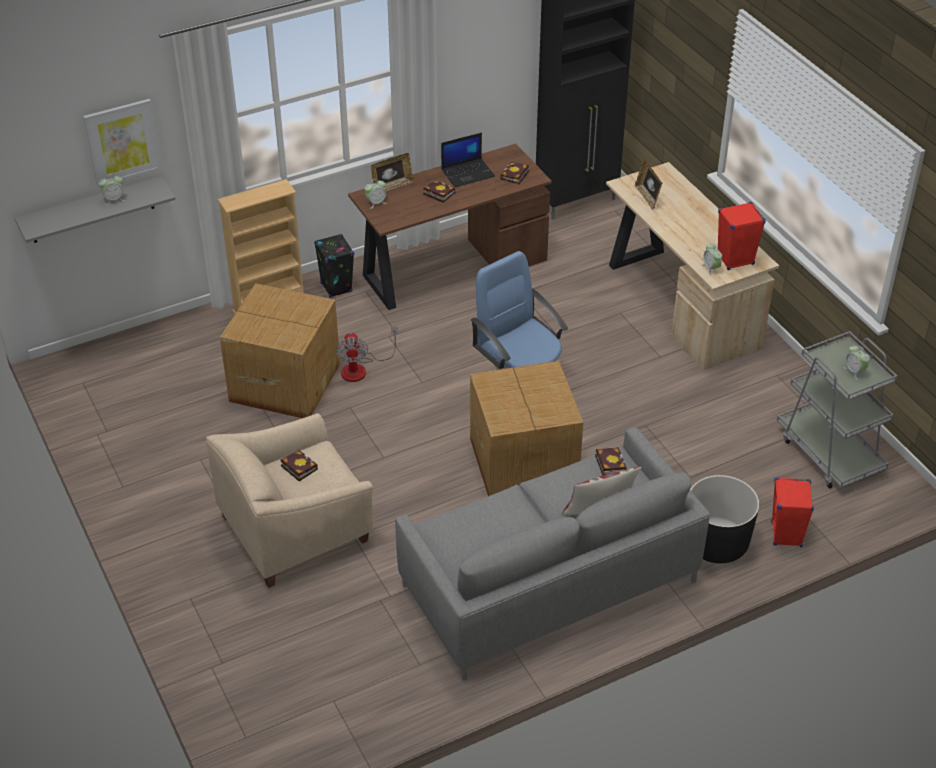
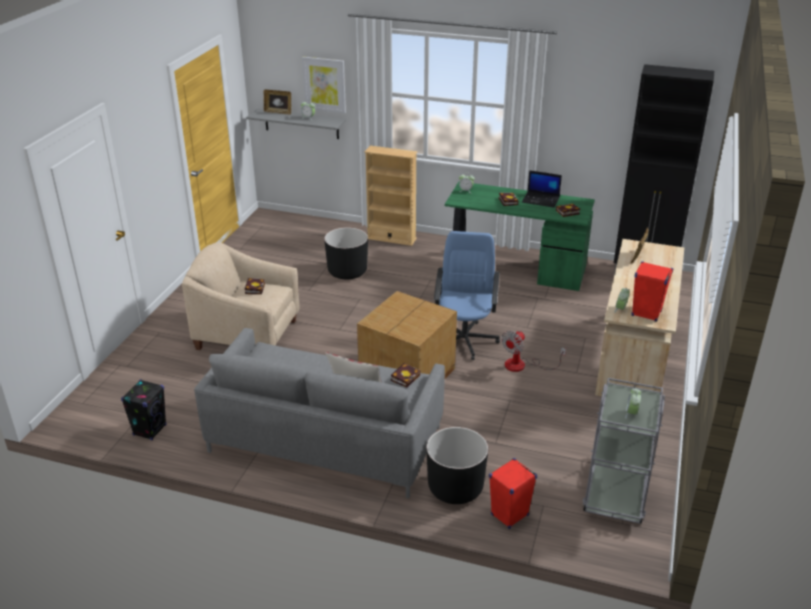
camera: 45 degrees right, 10 degrees down
cardboard box [220,283,340,418] -> black planter [324,228,368,279]
black speaker [314,234,354,298] -> black speaker moved to [121,379,167,440]
fan [336,326,398,382] -> fan moved to [501,330,566,372]
brown desk [348,144,552,310] -> green desk [445,181,595,291]
picture frame [371,153,413,191] -> picture frame moved to [263,89,291,115]

